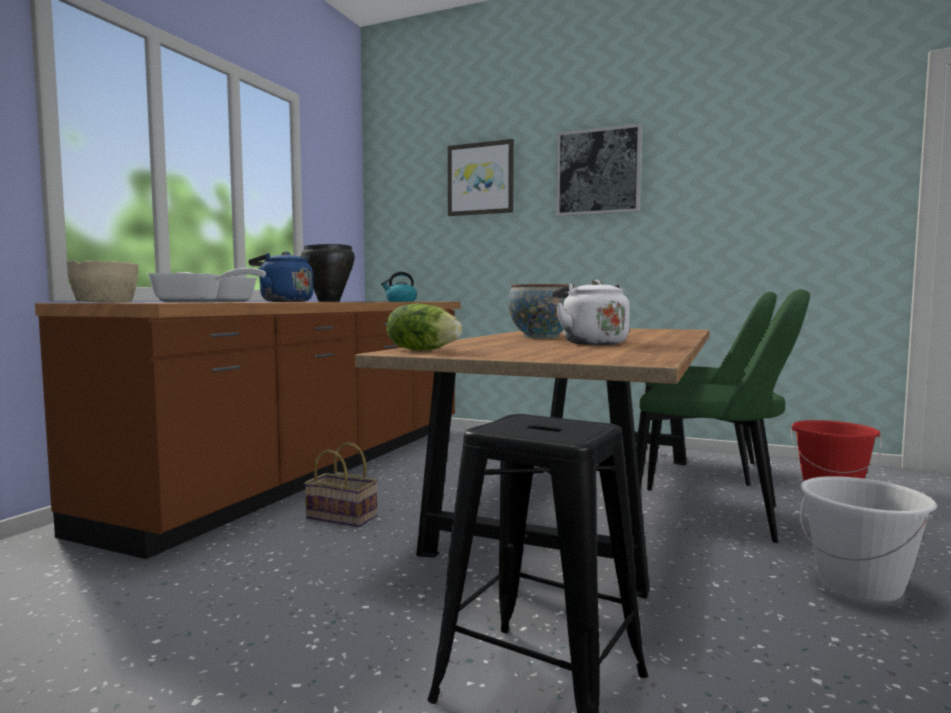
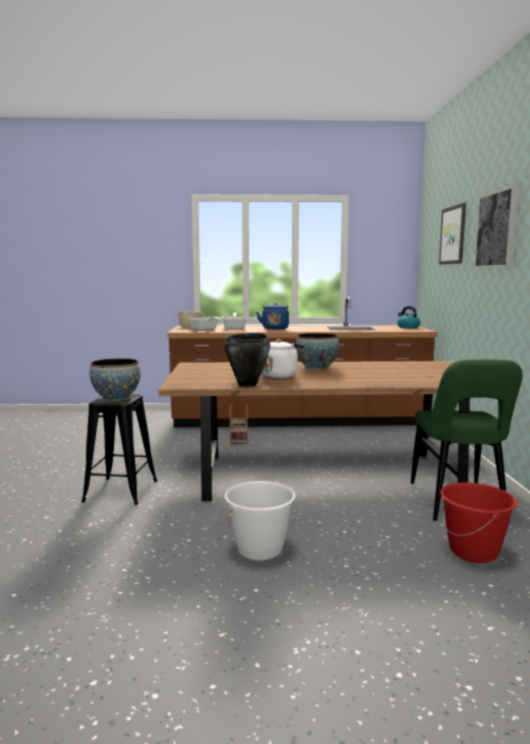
camera: 65 degrees right, 5 degrees up
black cooking pot [301,244,355,302] -> black cooking pot moved to [225,333,270,387]
lettuce [386,303,462,351] -> none
green chair [636,289,810,543] -> none
none -> bowl [90,358,140,402]

